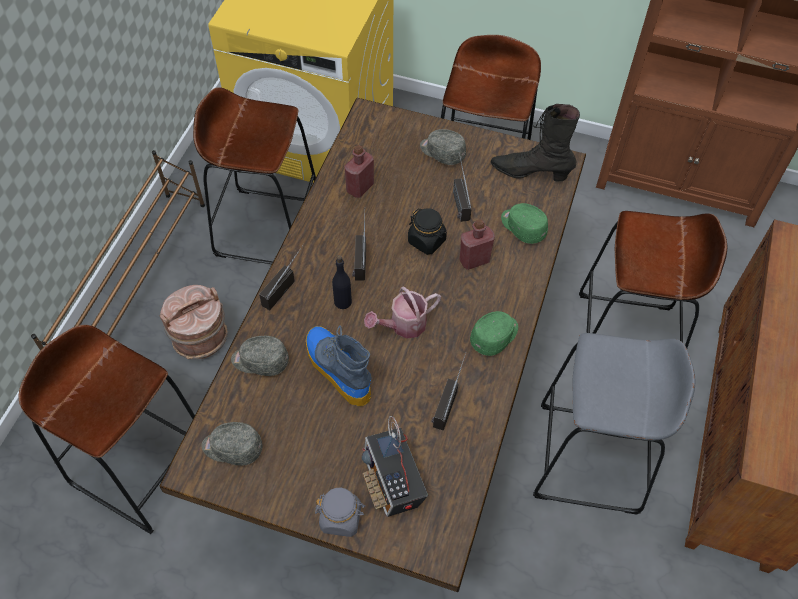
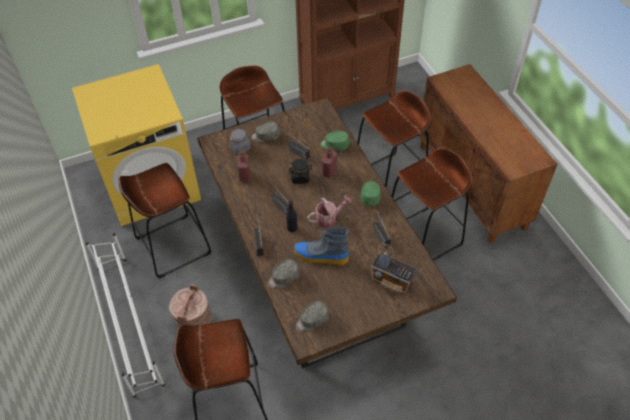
camera: 40 degrees left, 5 degrees down
brown shoe rack [31,150,205,350] -> white shoe rack [85,233,165,397]
grey jar [315,488,365,537] -> grey jar moved to [229,129,251,155]
watering can [364,286,441,339] -> watering can turned 135 degrees counterclockwise [307,195,352,228]
black boot [491,104,580,182] -> none
grey stool [533,333,695,515] -> brown stool [392,147,472,261]

